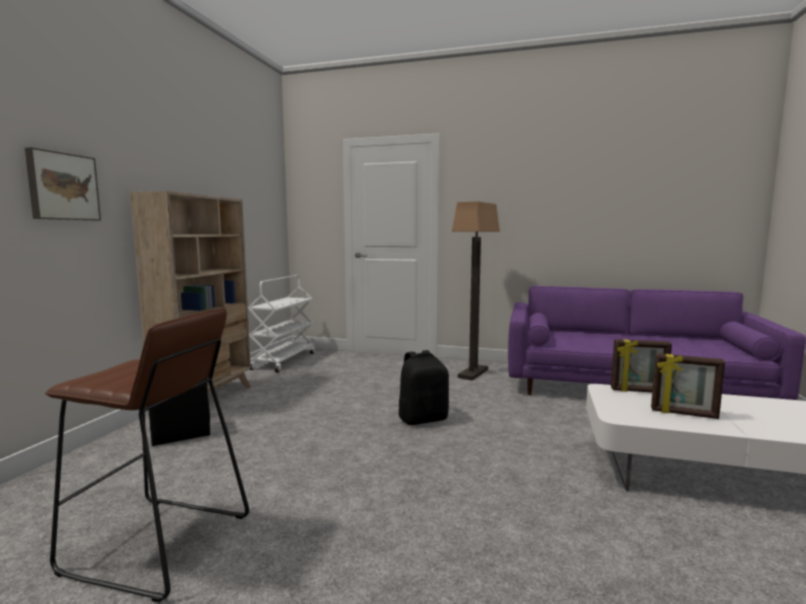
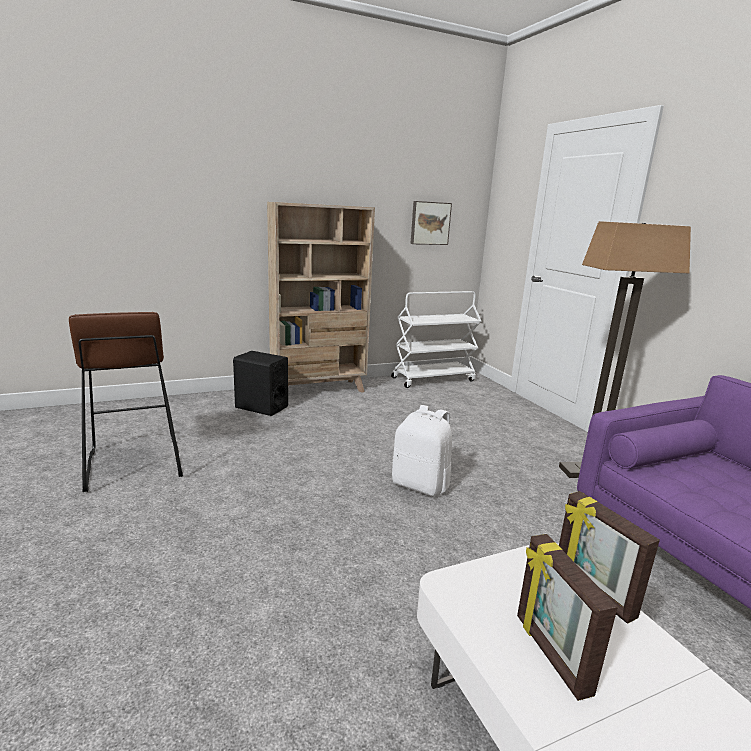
camera: 50 degrees right, 10 degrees up
picture [25,147,101,220] -> picture moved to [411,201,452,245]
black backpack [399,350,449,425] -> white backpack [392,405,452,496]

